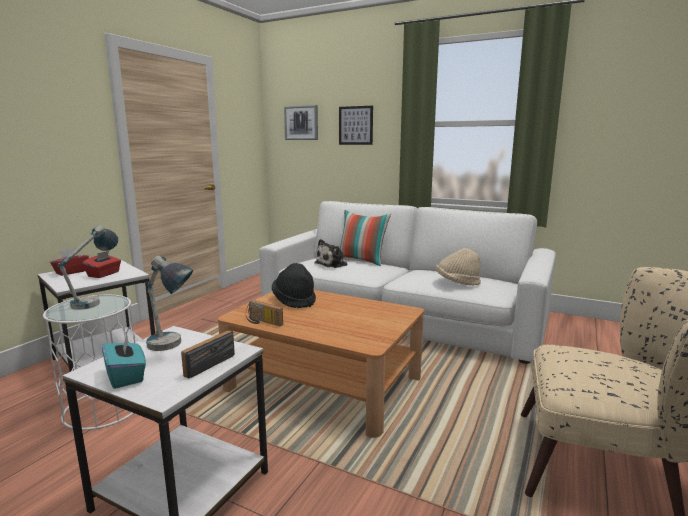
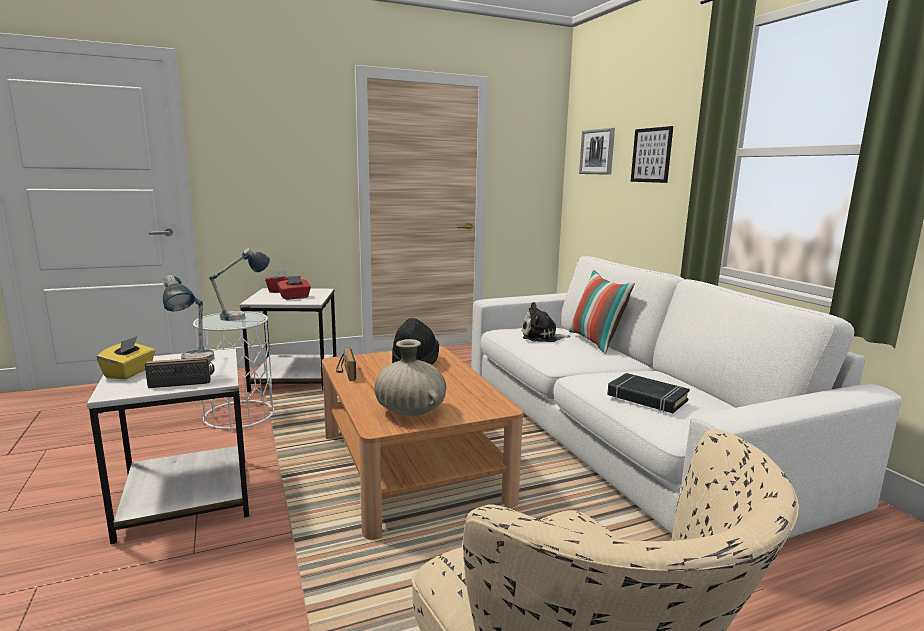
camera: 40 degrees right, 0 degrees up
turquoise tissue box [102,335,146,389] -> yellow tissue box [96,336,155,379]
beige hat [436,248,481,285] -> black book [607,373,690,414]
none -> beige vase [374,339,446,416]

